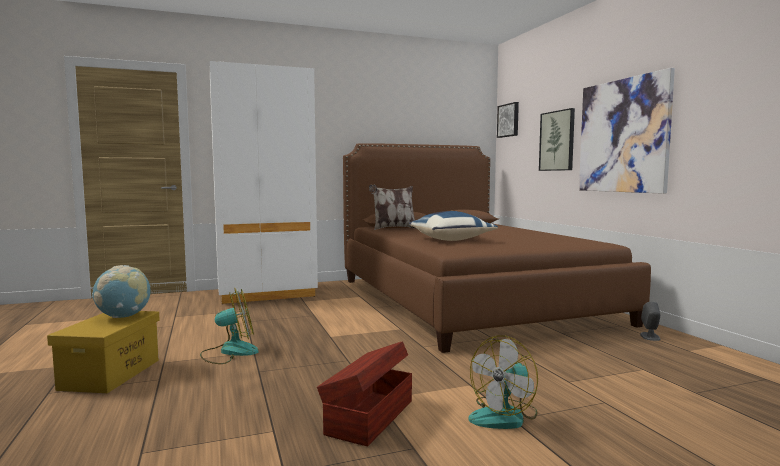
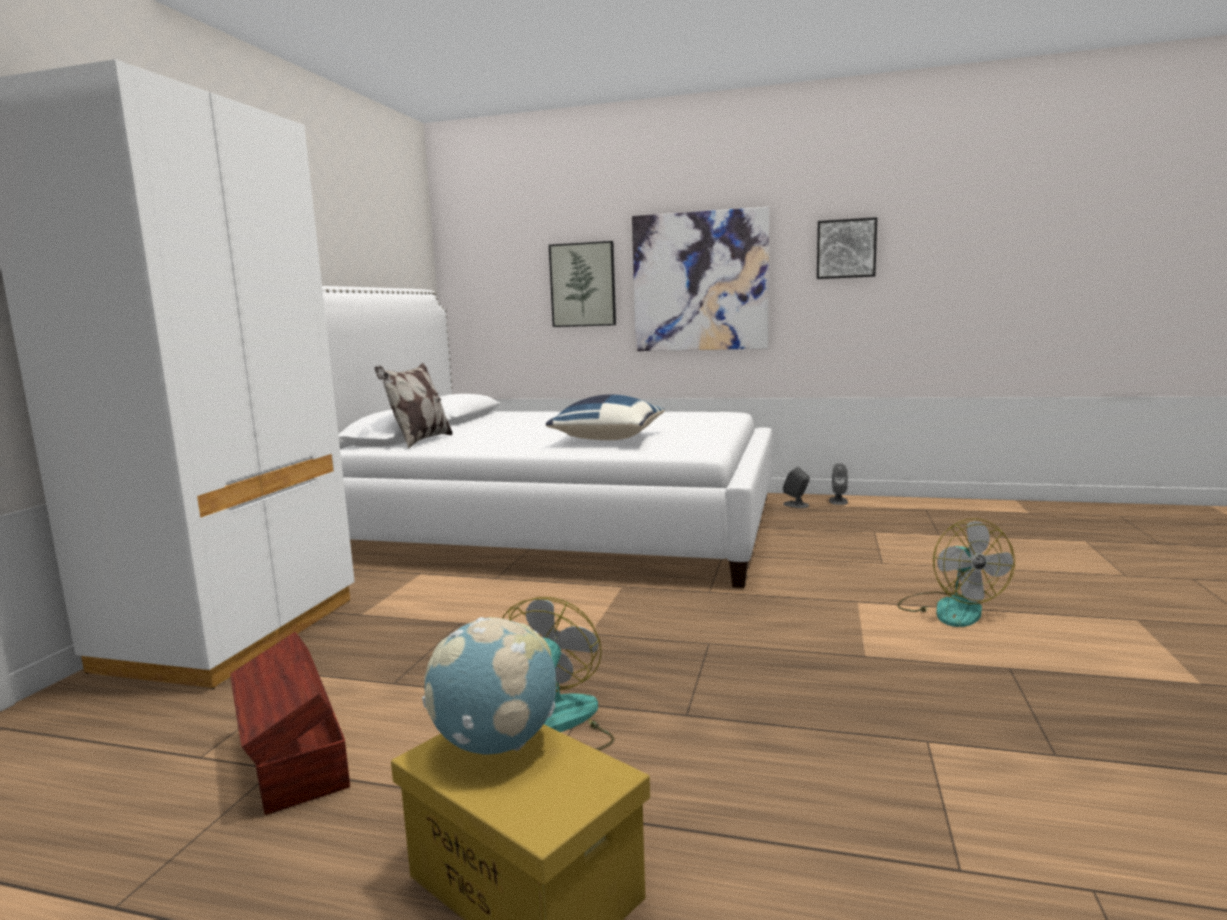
camera: 55 degrees left, 5 degrees up
brown storage box [317,341,412,446] -> brown storage box moved to [230,632,350,815]
brown bed [343,143,651,353] -> white bed [322,286,773,588]
picture [497,102,519,138] -> picture moved to [817,217,877,279]
none -> grey speaker [829,463,848,505]

